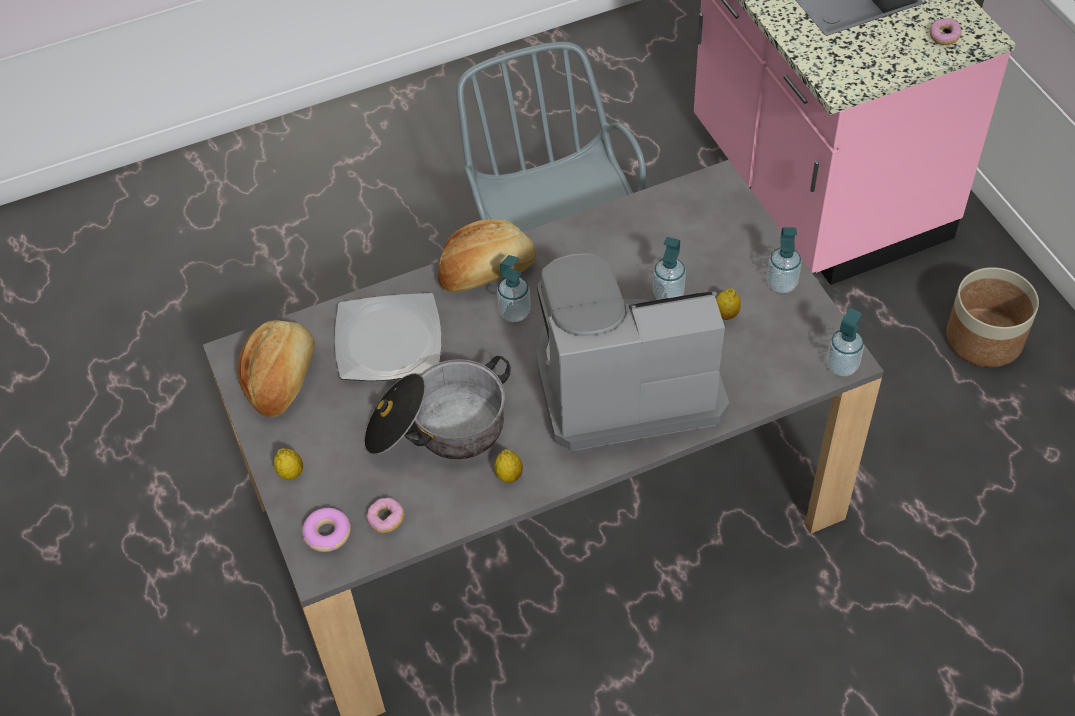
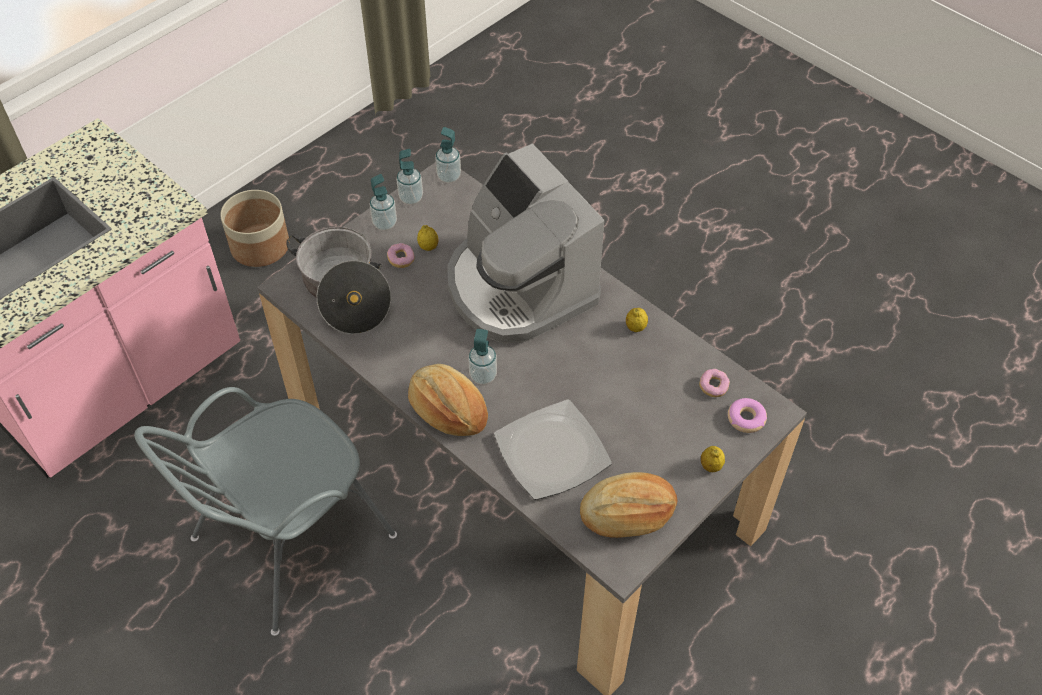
camera: 115 degrees left, 0 degrees up
cooking pot [364,356,511,459] -> cooking pot moved to [286,227,391,334]
soap dispenser [653,237,686,299] -> soap dispenser moved to [396,149,423,205]
donut [930,18,962,45] -> donut moved to [387,243,415,268]

